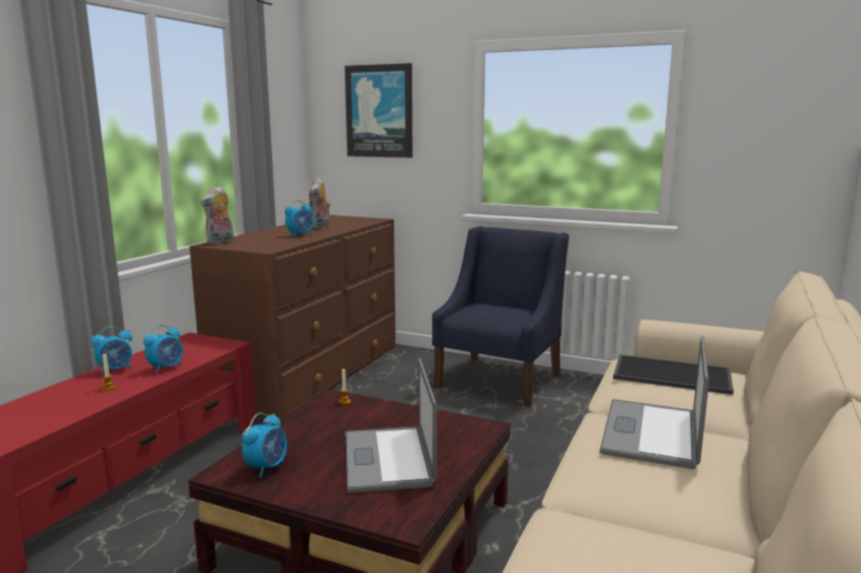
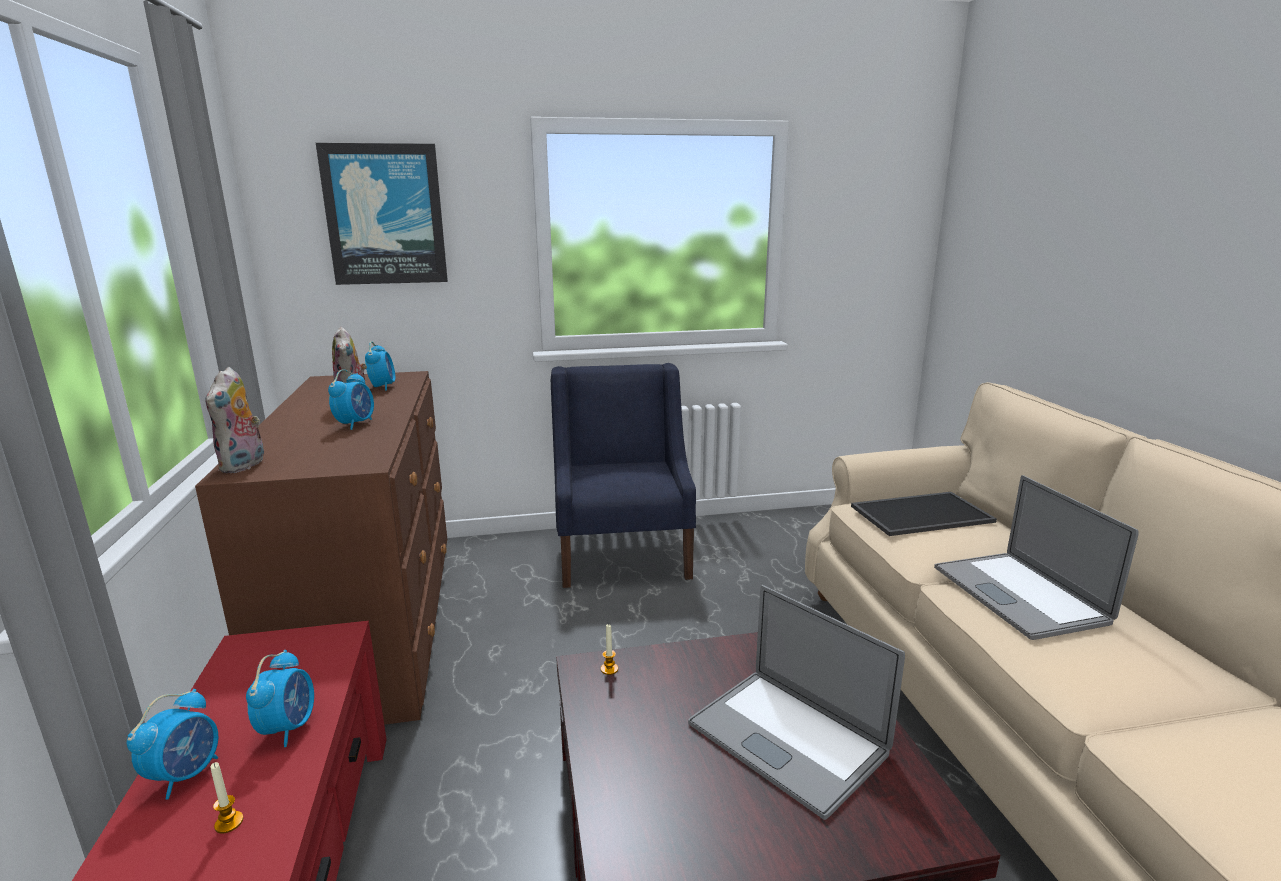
camera: 35 degrees left, 5 degrees up
alarm clock [242,413,287,478] -> alarm clock moved to [365,341,395,391]

